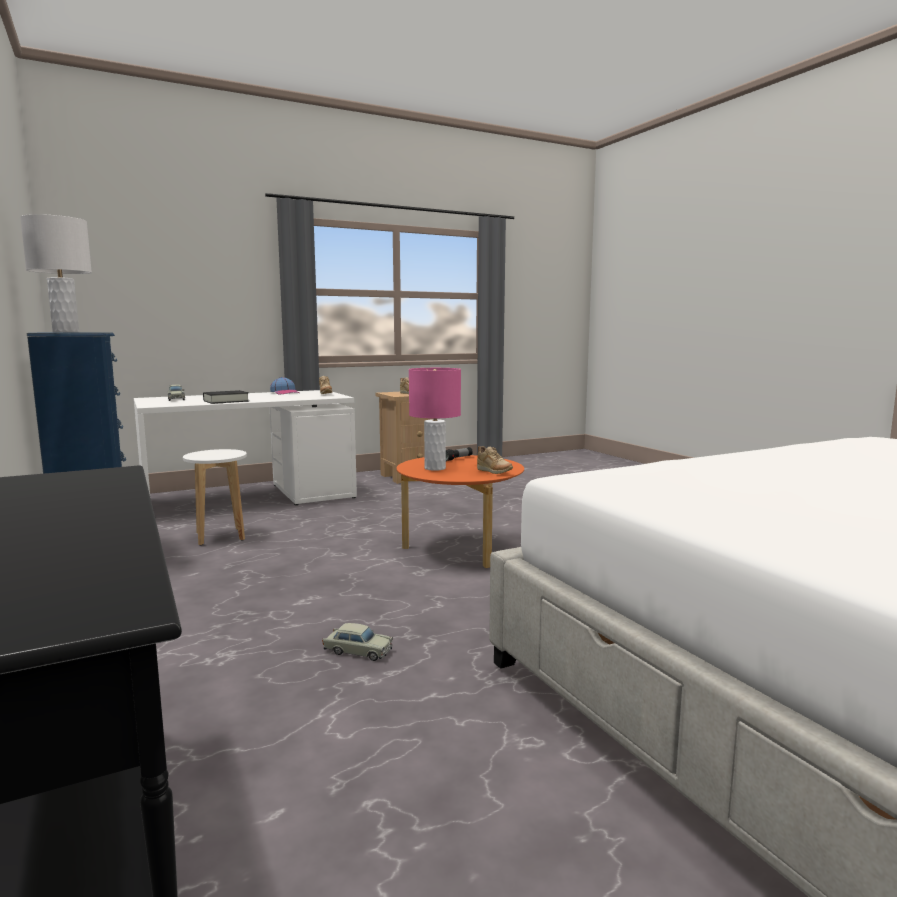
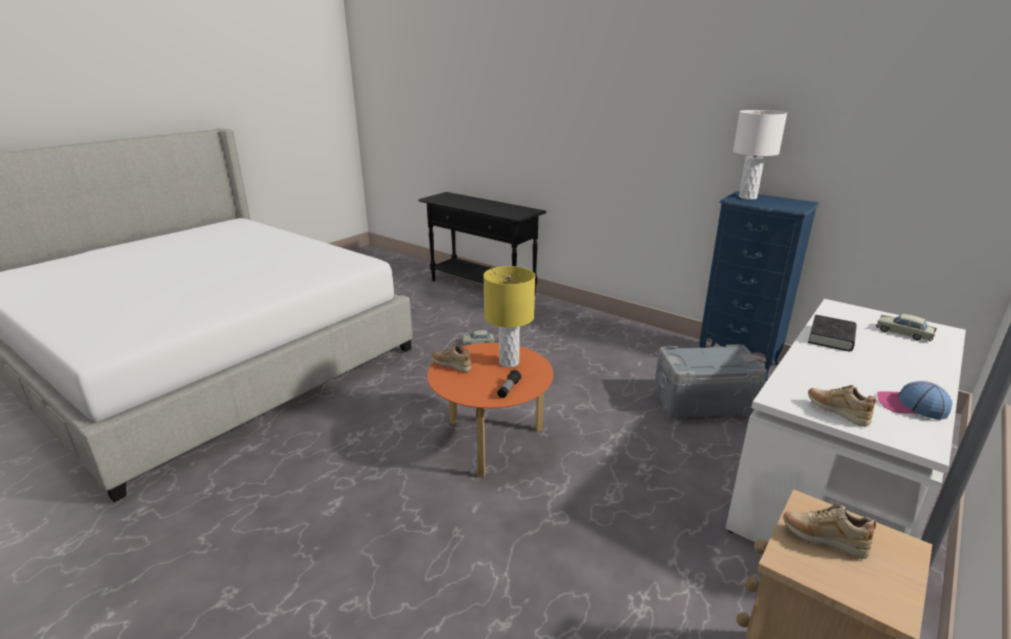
camera: 155 degrees right, 15 degrees up
white stool [183,449,247,546] -> grey storage box [654,345,767,419]
pink table lamp [409,368,461,471] -> yellow table lamp [483,266,535,367]

